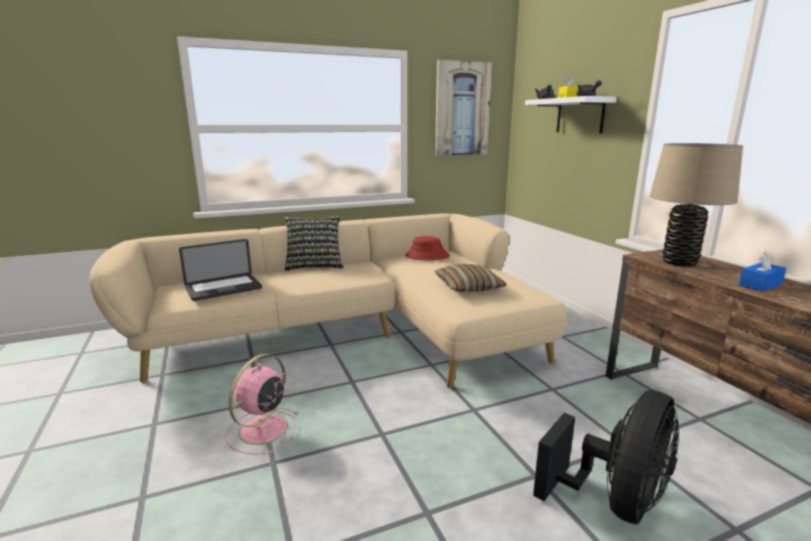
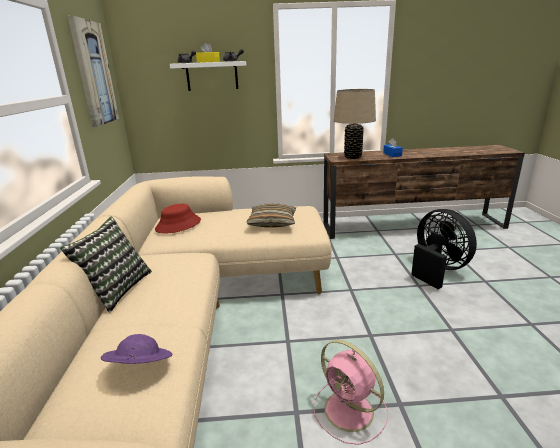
camera: 70 degrees left, 5 degrees up
laptop [179,239,262,301] -> purple hat [101,334,172,364]

